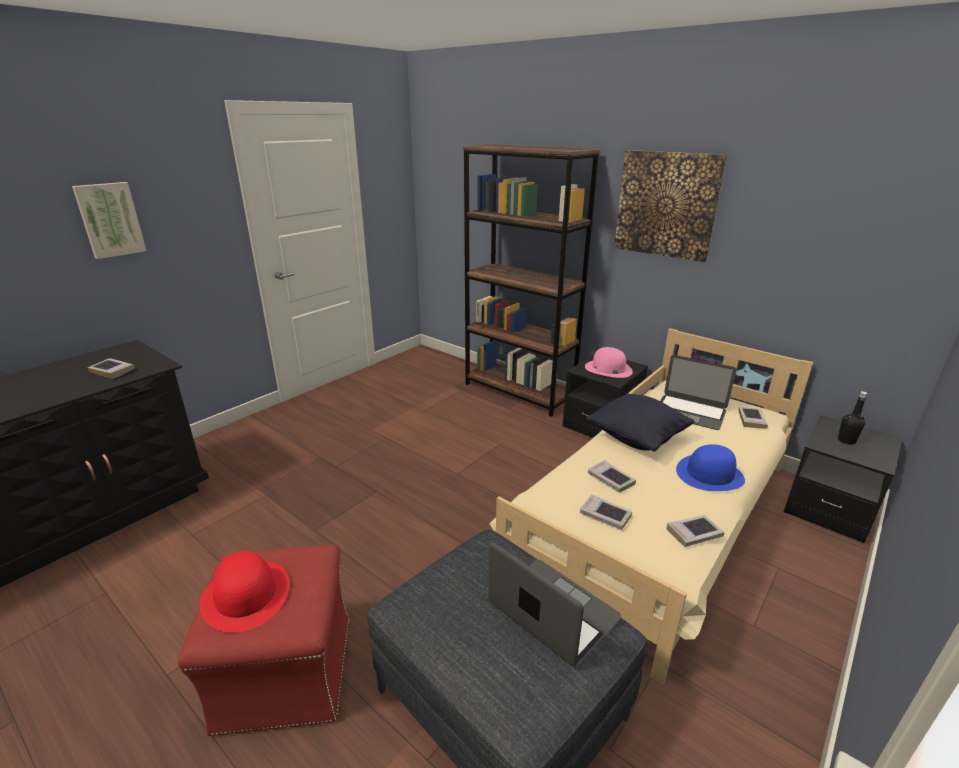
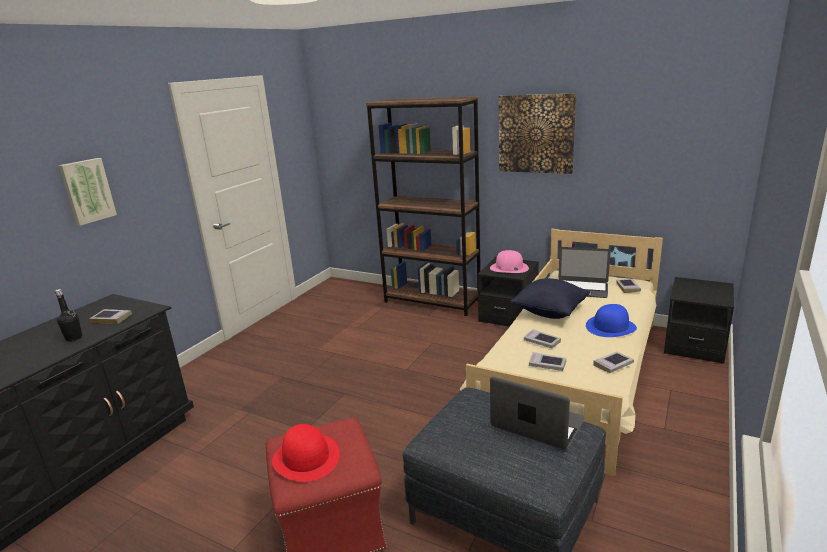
camera: 10 degrees left, 5 degrees down
black bottle [838,391,868,445] -> black bottle moved to [55,289,82,342]

